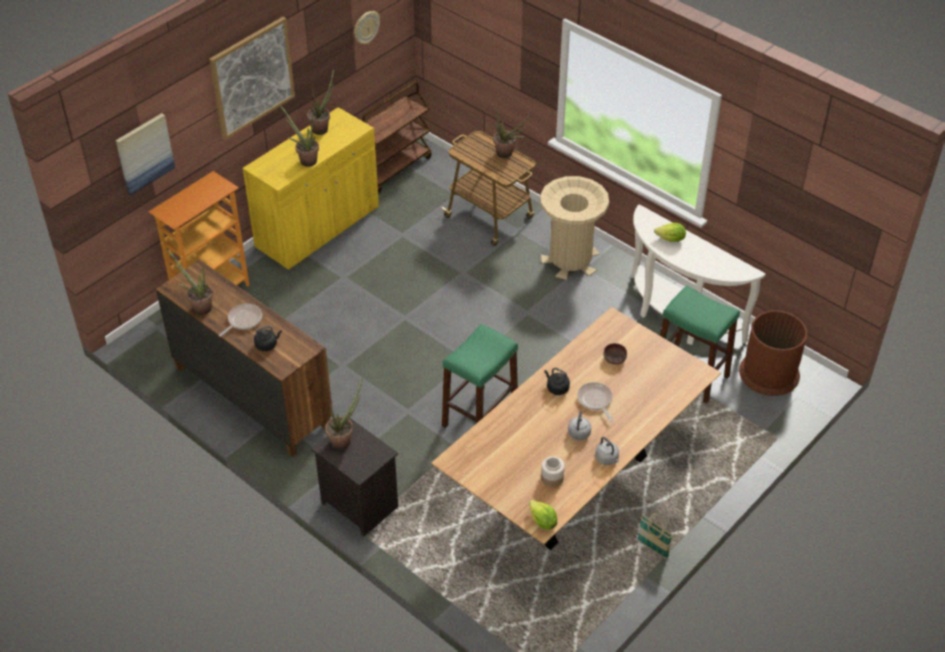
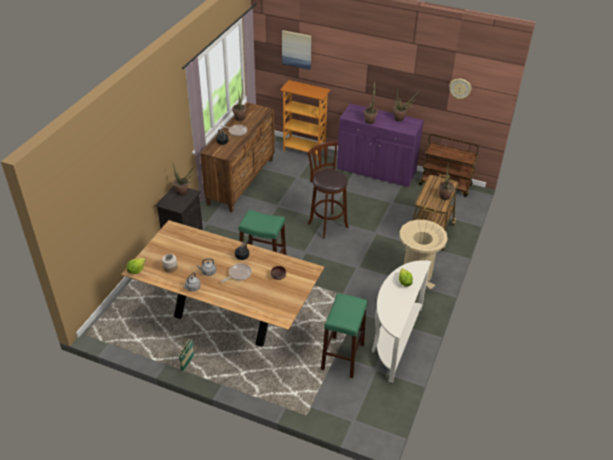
camera: 70 degrees right, 5 degrees down
picture [209,17,295,140] -> none
yellow cabinet [242,107,379,270] -> purple cabinet [337,103,424,187]
brown trash can [739,311,807,396] -> none
none -> brown stool [308,141,349,239]

